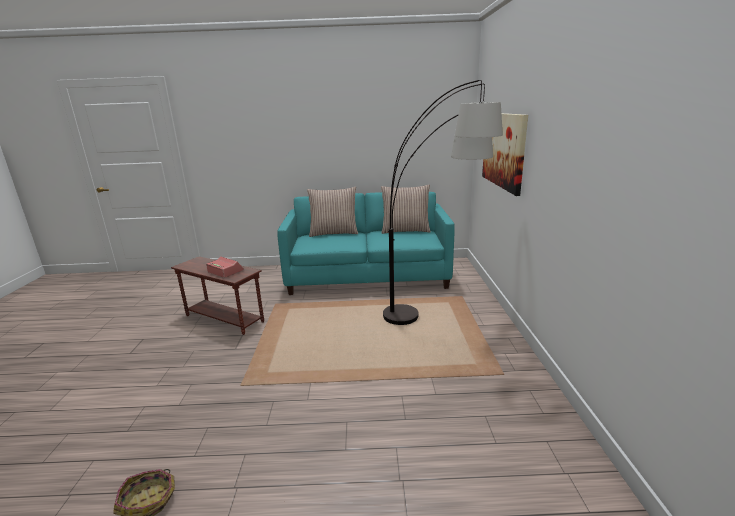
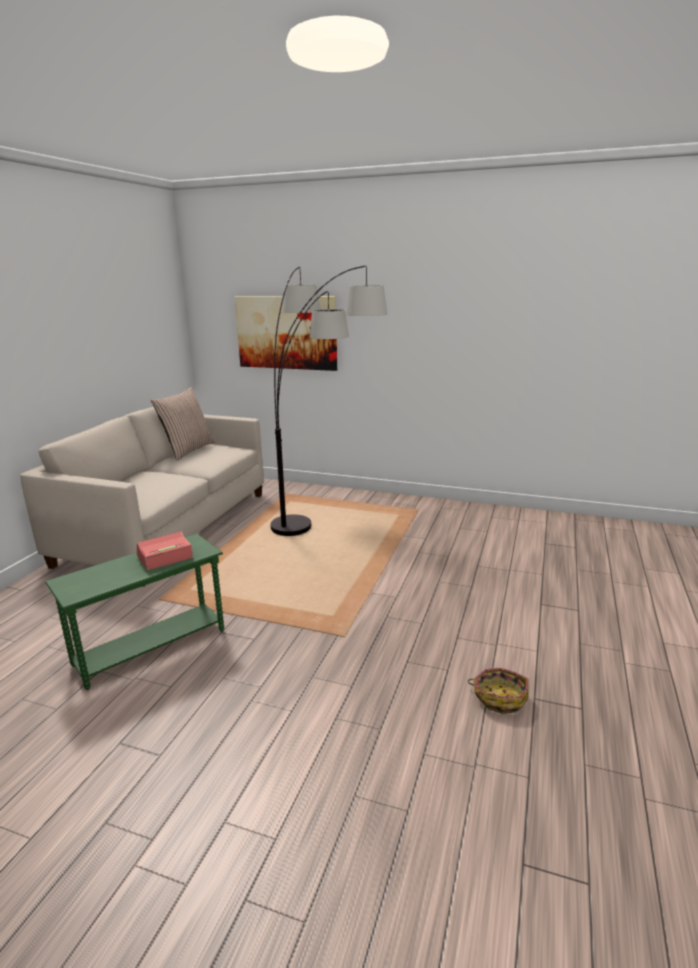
camera: 70 degrees left, 0 degrees up
brown side table [171,256,264,335] -> green side table [45,534,224,690]
turquoise sofa [277,192,455,295] -> beige sofa [20,407,264,587]
pillow [307,187,358,237] -> none

